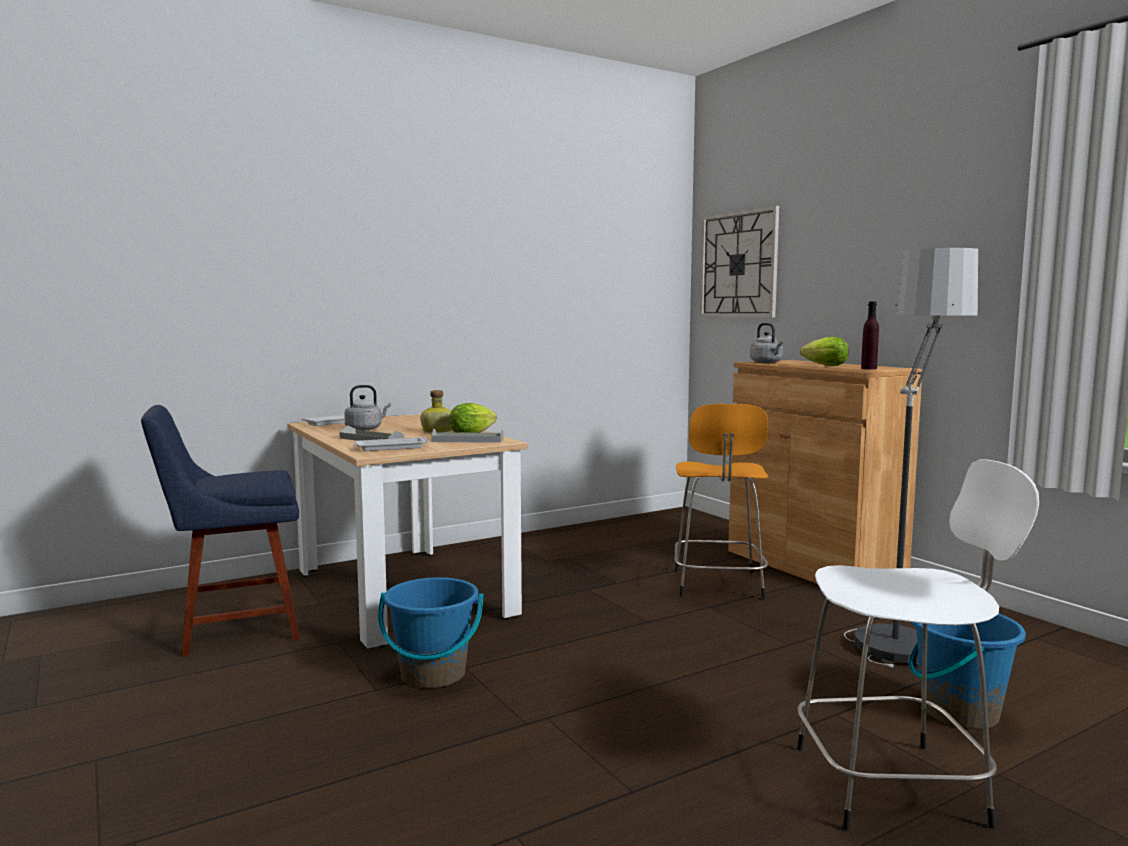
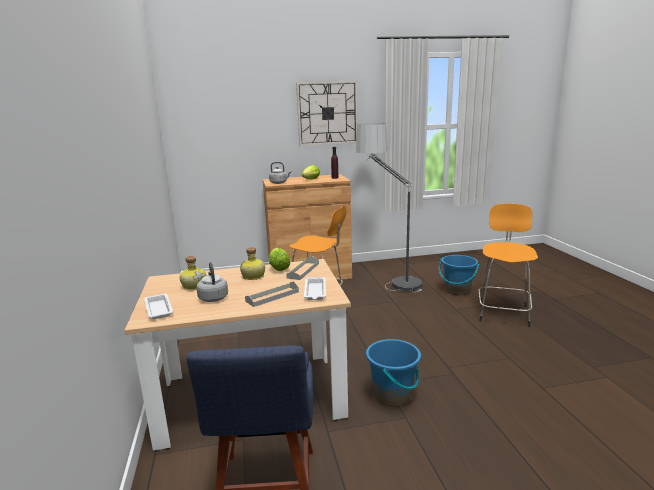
camera: 70 degrees left, 10 degrees up
wall clock [700,206,779,317] -> wall clock moved to [296,81,358,146]
white stool [797,460,1039,831] -> orange stool [478,204,538,327]
none -> bottle [180,256,206,290]

